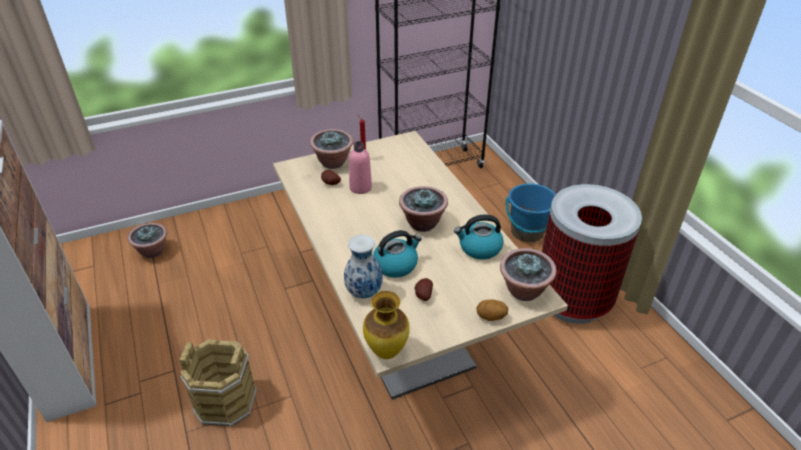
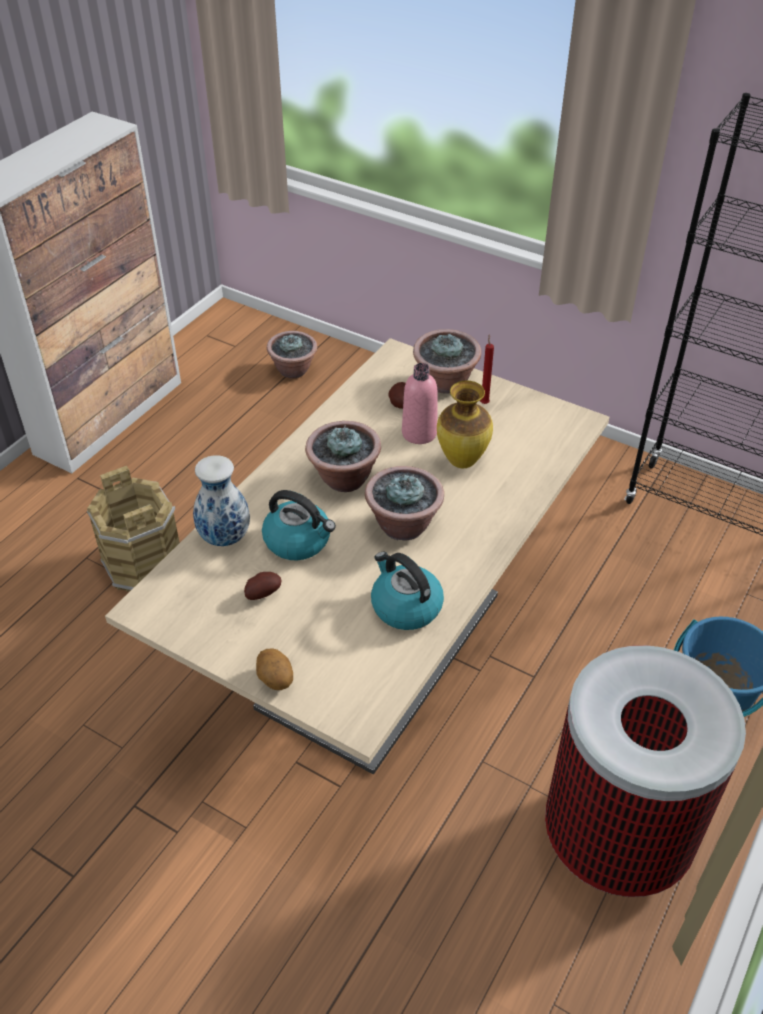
camera: 55 degrees right, 5 degrees up
vase [363,291,410,359] -> vase moved to [437,381,493,468]
potted plant [500,248,557,301] -> potted plant moved to [305,421,381,492]

